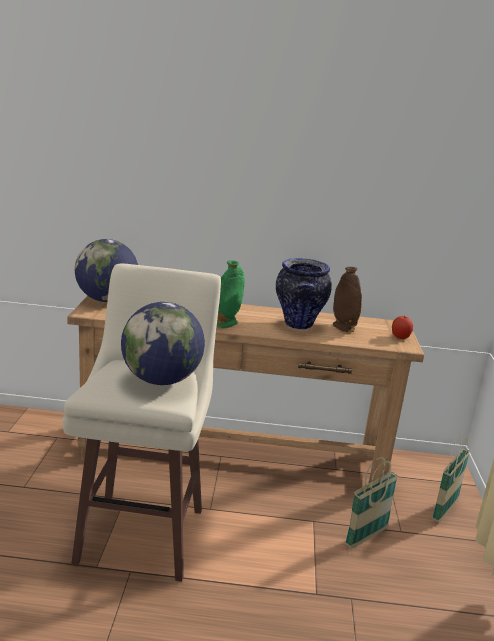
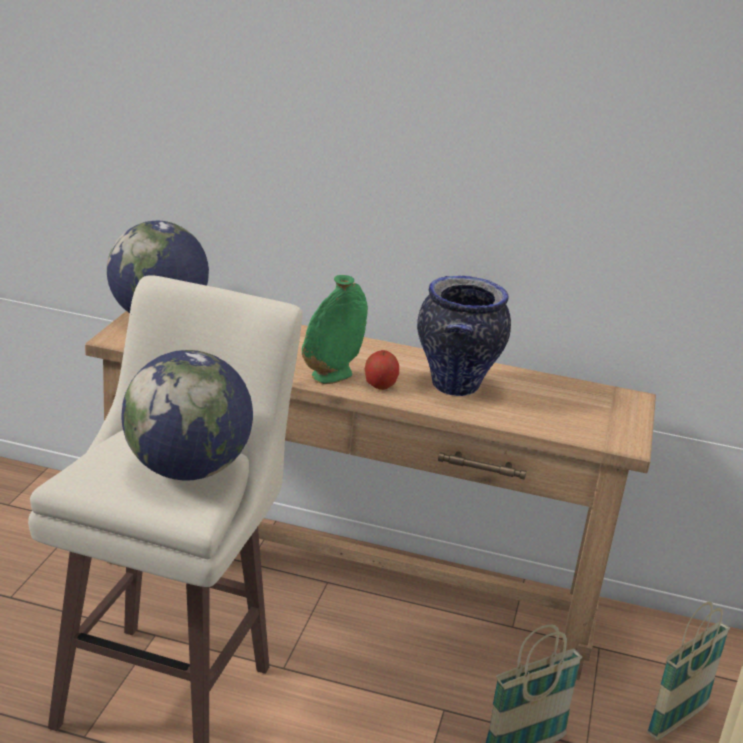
camera: 10 degrees right, 5 degrees up
brown vase [333,267,362,333] -> none
apple [392,316,413,339] -> apple moved to [364,350,399,390]

